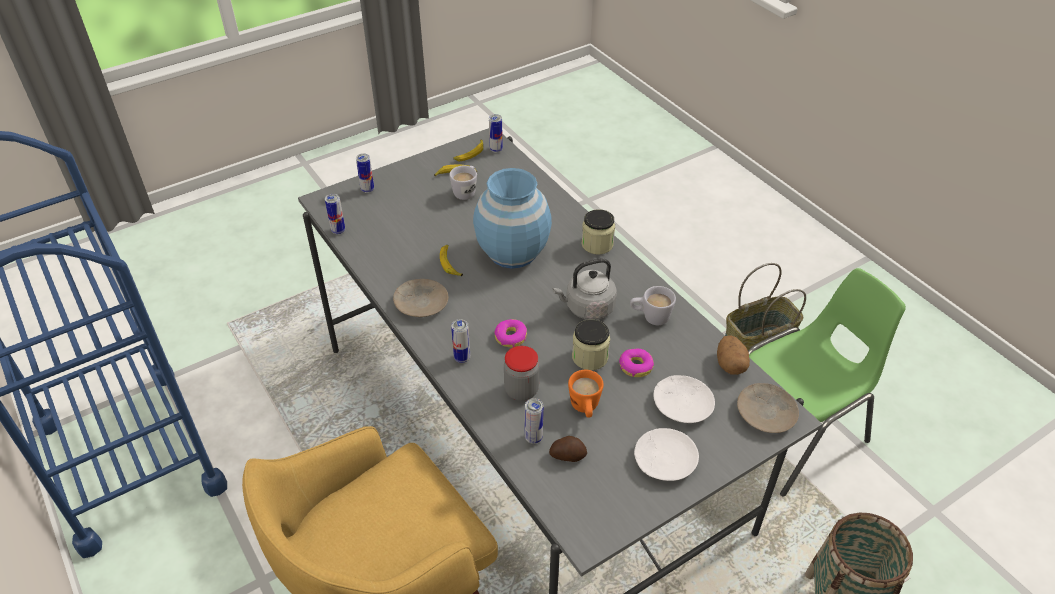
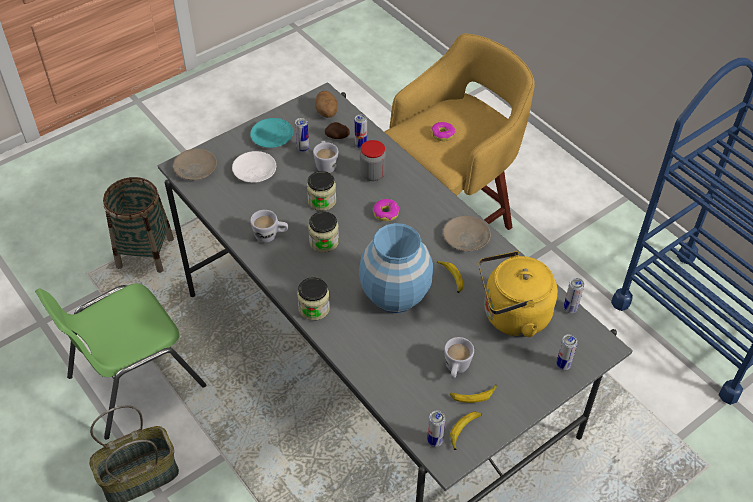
camera: 175 degrees right, 5 degrees up
can [451,319,470,363] -> can moved to [295,118,309,152]
grey kettle [553,258,617,320] -> jar [308,211,339,253]
orange mug [568,370,604,418] -> white mug [313,141,338,173]
donut [619,348,654,377] -> donut moved to [431,122,455,141]
white plate [634,428,699,481] -> turquoise plate [250,118,293,148]
potato [717,335,750,375] -> potato moved to [315,91,337,118]
none -> yellow kettle [479,251,558,337]

